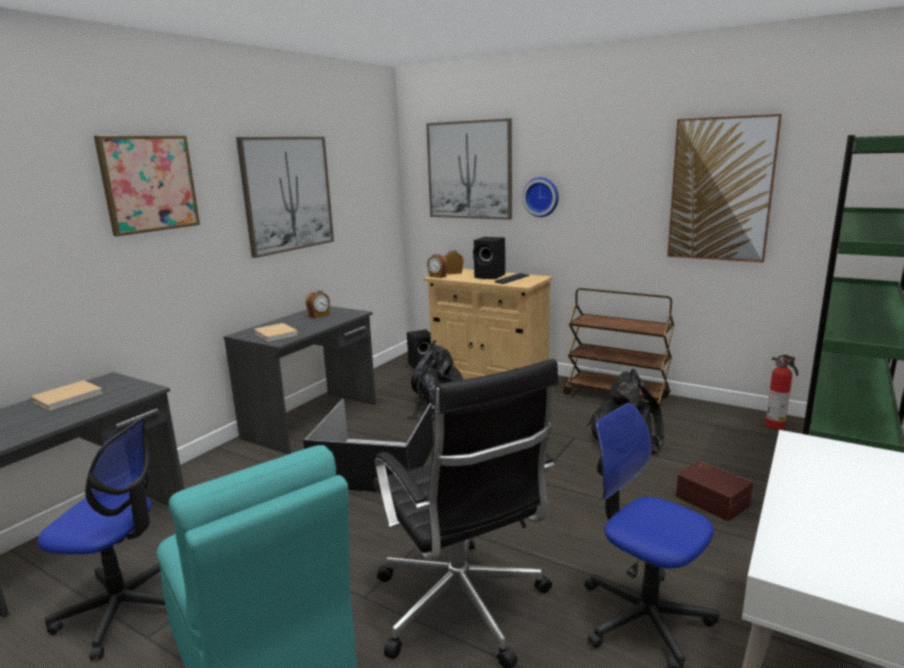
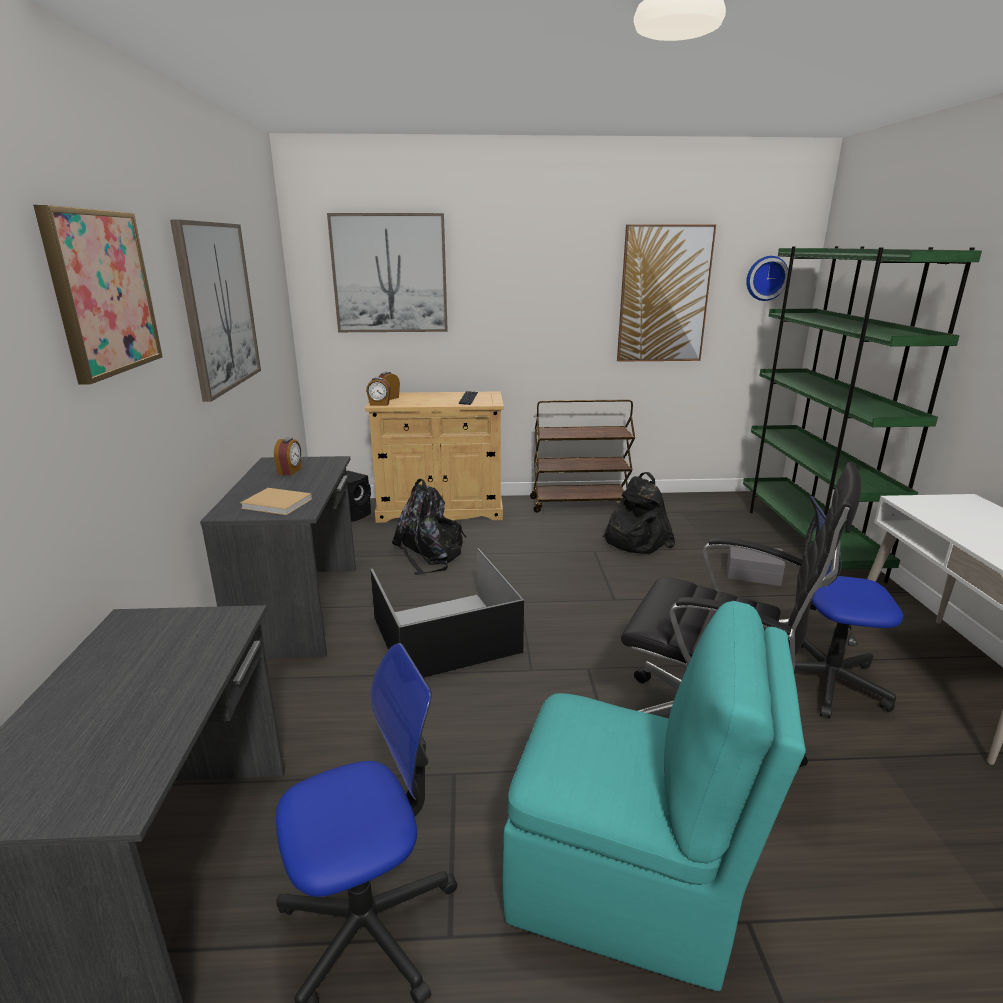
camera: 35 degrees left, 5 degrees up
beige book [30,380,103,411] -> none
black speaker [473,237,505,279] -> none
wall clock [522,177,559,217] -> wall clock moved to [746,256,788,301]
brown storage box [676,461,753,521] -> grey storage box [727,546,785,586]
fire extinguisher [765,355,798,430] -> none

